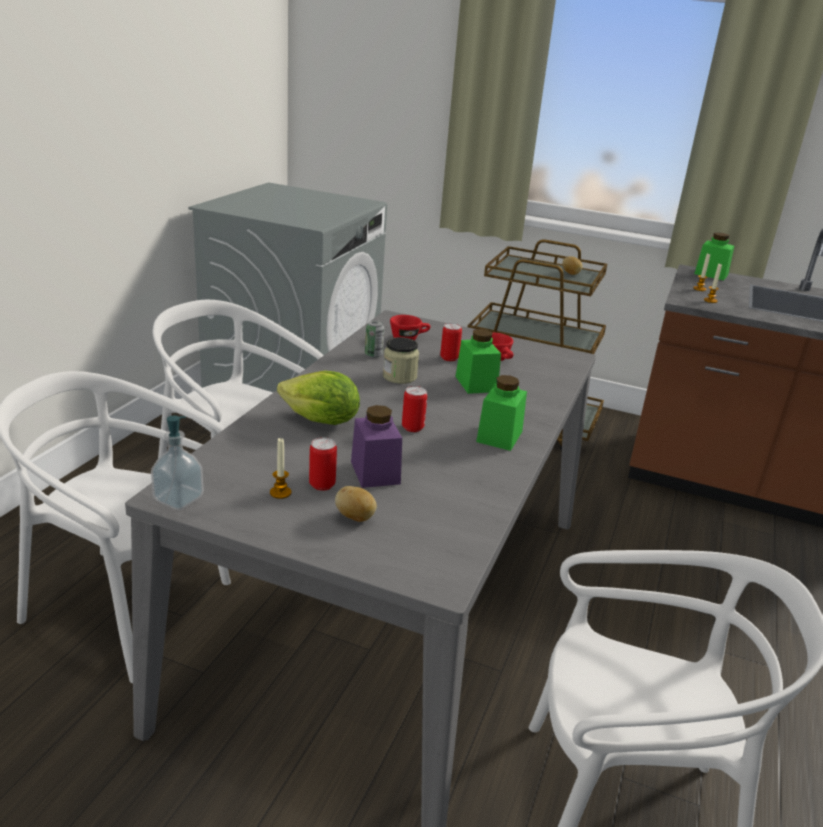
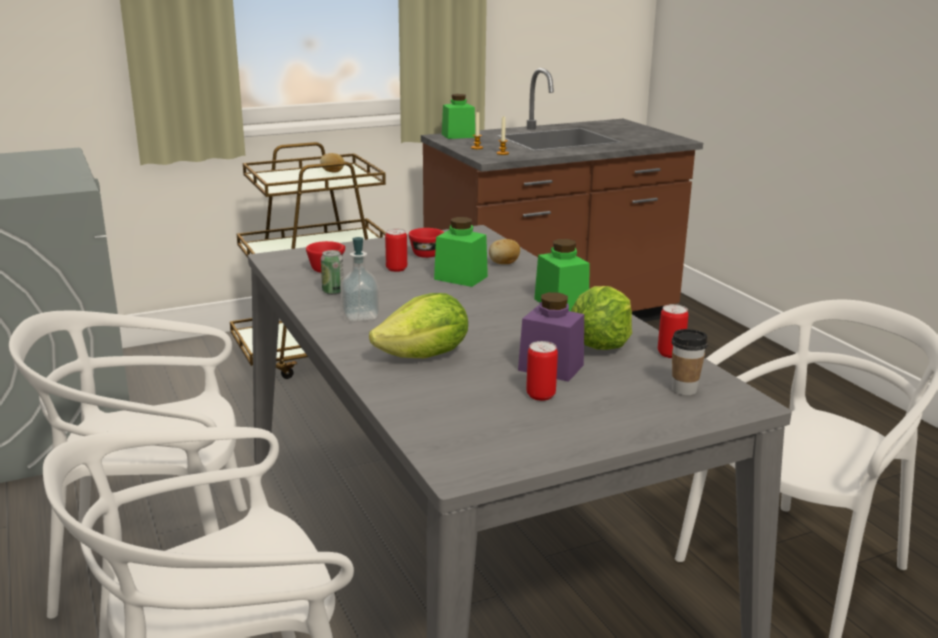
camera: 45 degrees left, 5 degrees down
soap dispenser [151,416,204,510] -> soap dispenser moved to [340,237,380,322]
candle [270,438,291,499] -> none
potato [335,486,377,522] -> potato moved to [489,239,520,264]
jar [383,337,419,384] -> none
can [402,386,427,432] -> can moved to [658,304,689,358]
none -> lettuce [571,286,632,350]
none -> cup [672,329,708,396]

